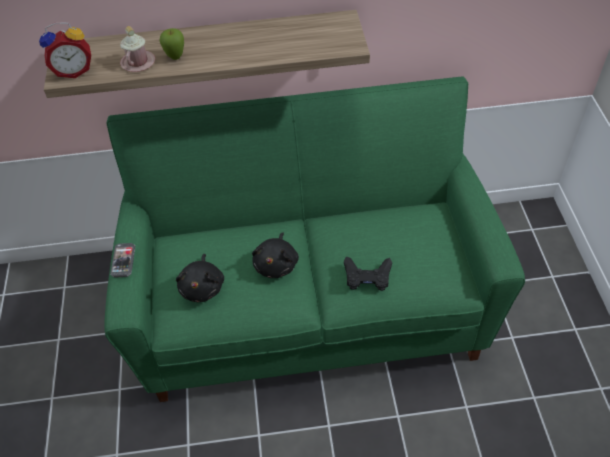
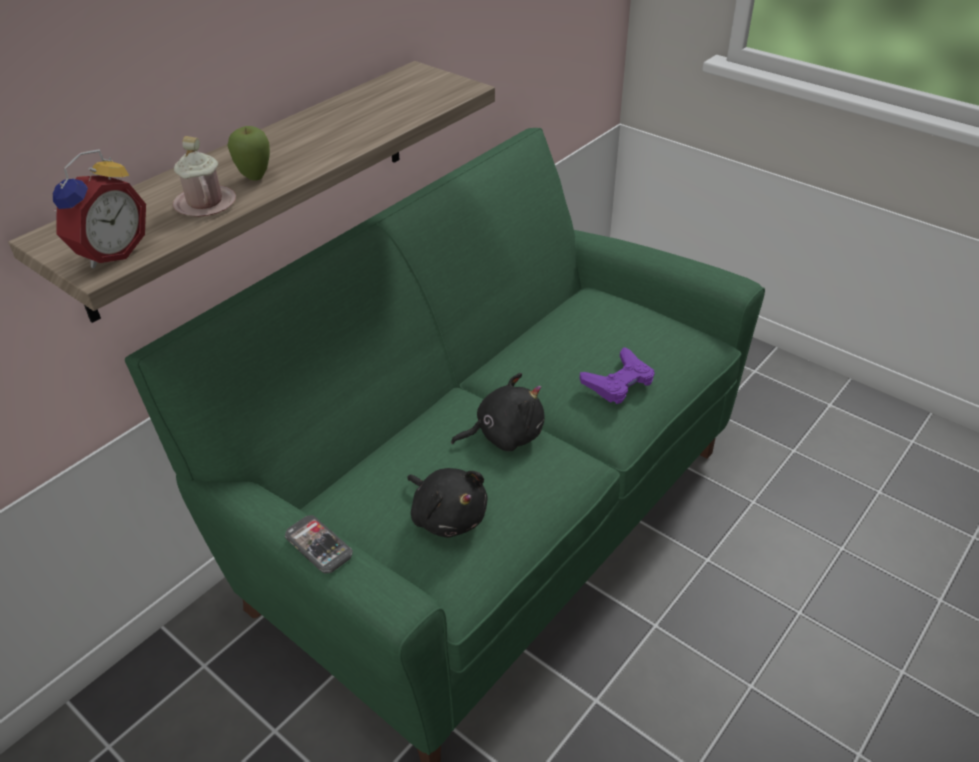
camera: 45 degrees left, 10 degrees down
black plush toy [252,232,299,278] -> black plush toy turned 75 degrees counterclockwise [451,373,544,451]
black game controller [344,256,392,291] -> purple game controller [580,347,655,404]

